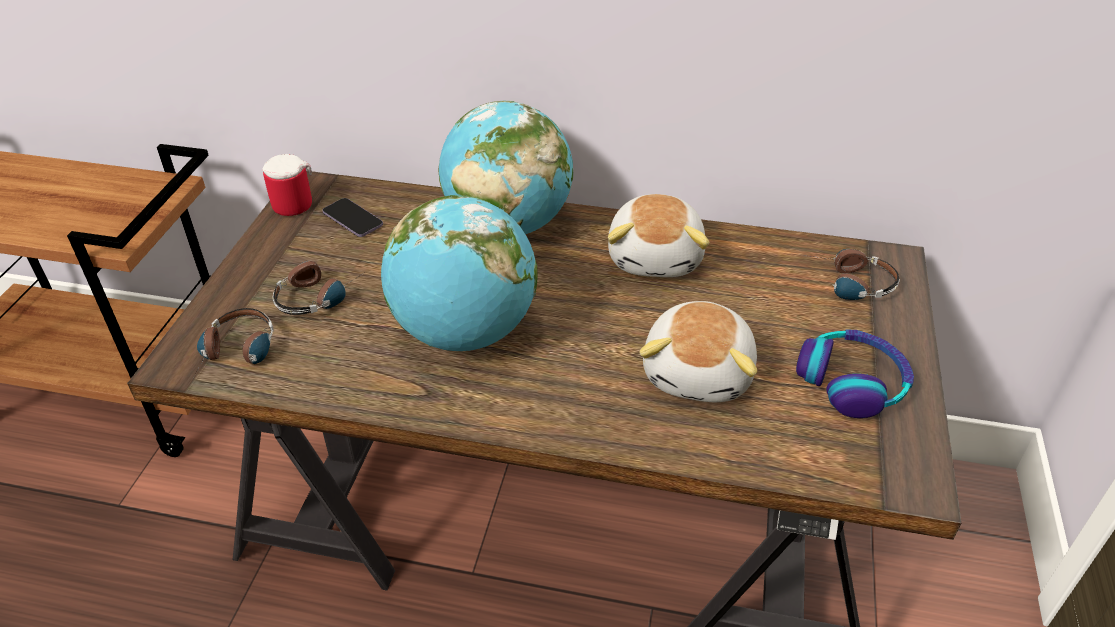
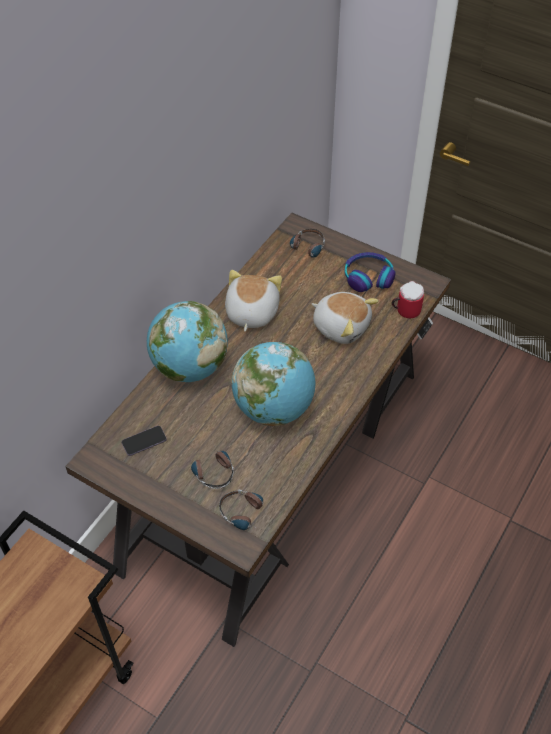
camera: 70 degrees left, 10 degrees up
mug [262,154,312,216] -> mug moved to [392,281,424,318]
plush toy [608,194,709,277] -> plush toy turned 105 degrees counterclockwise [225,270,282,331]

